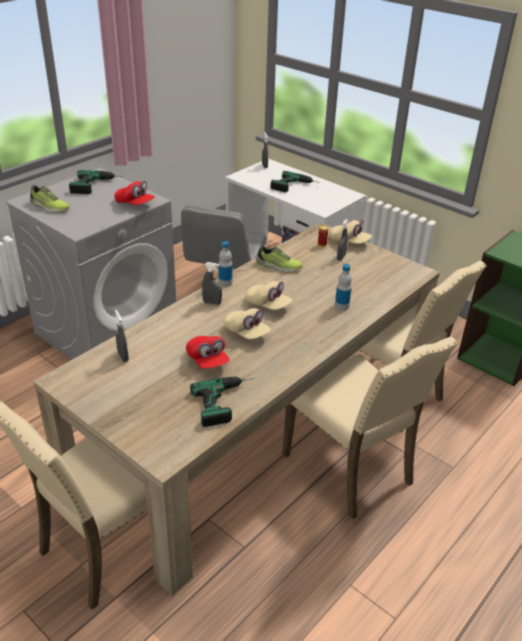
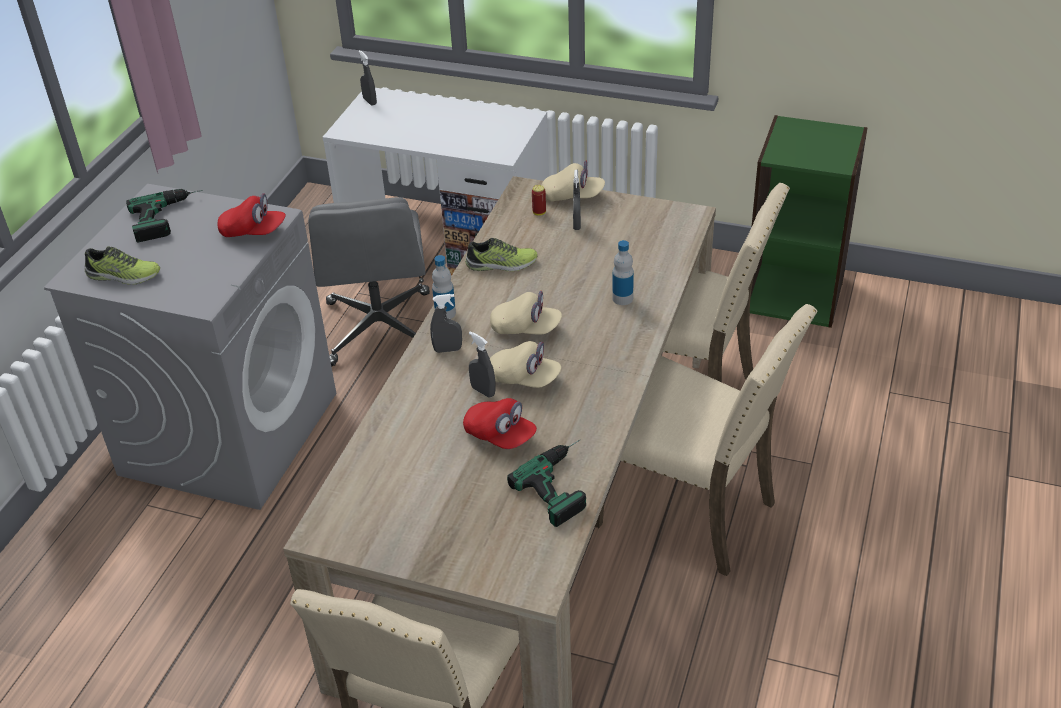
camera: 20 degrees left, 5 degrees up
grey spray bottle [115,310,129,362] -> grey spray bottle moved to [469,331,495,397]
power drill [270,171,320,192] -> none

